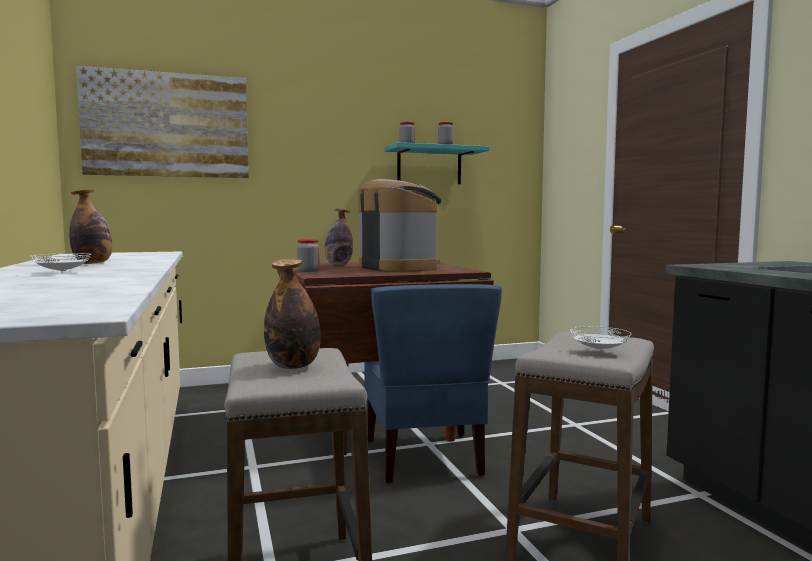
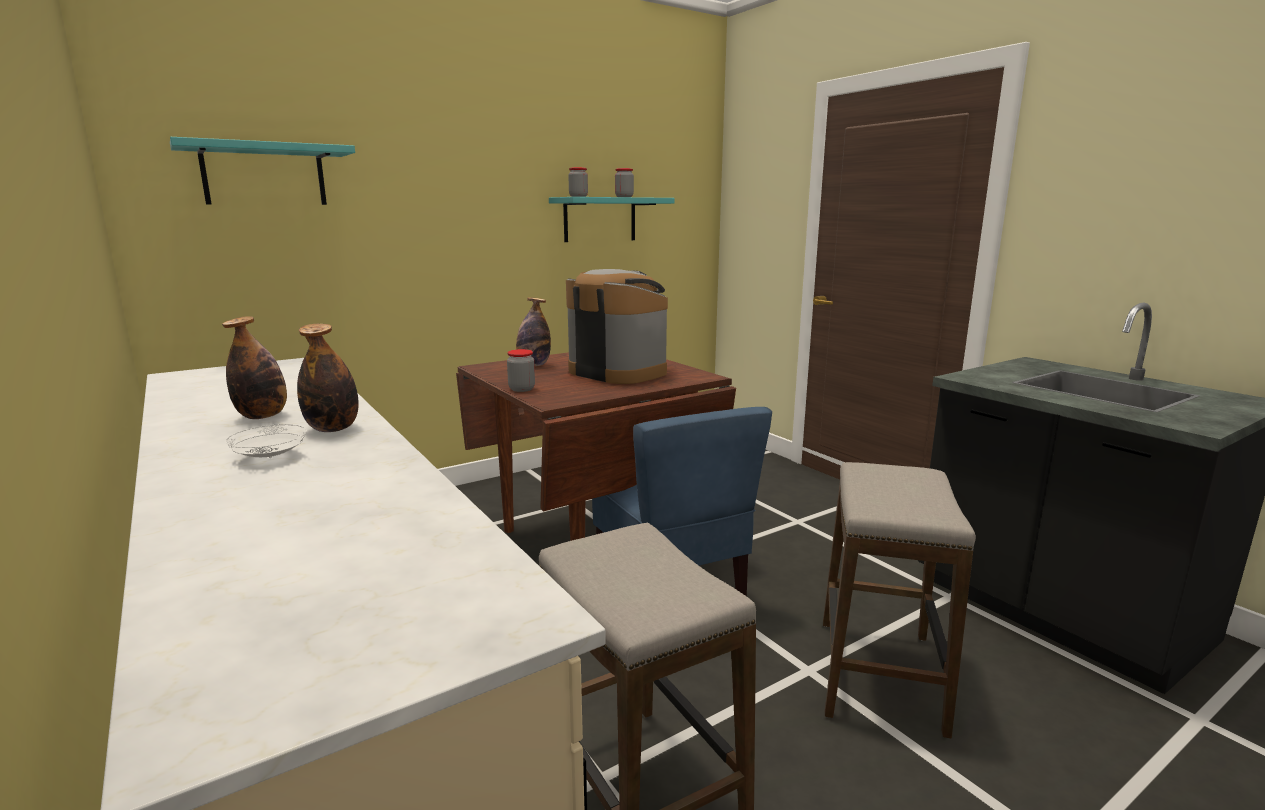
camera: 15 degrees left, 10 degrees up
picture [76,66,249,178] -> turquoise shelf [170,137,355,205]
bottle [264,259,321,369] -> bottle moved to [297,324,358,432]
white plate [570,326,631,351] -> none

